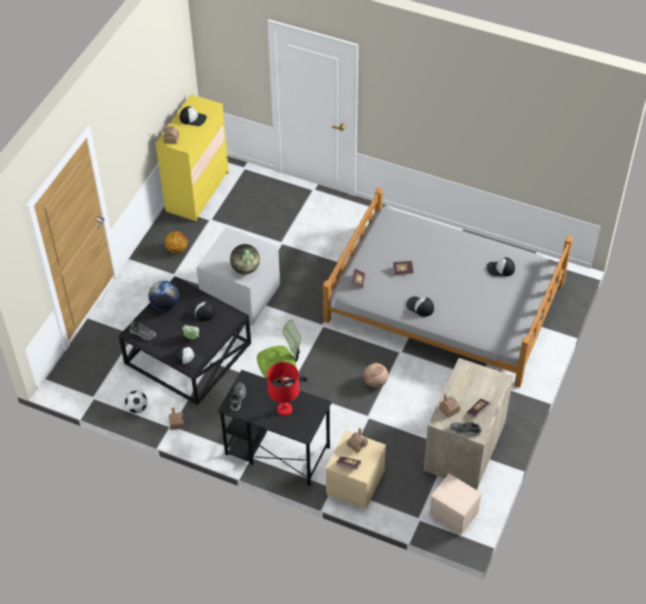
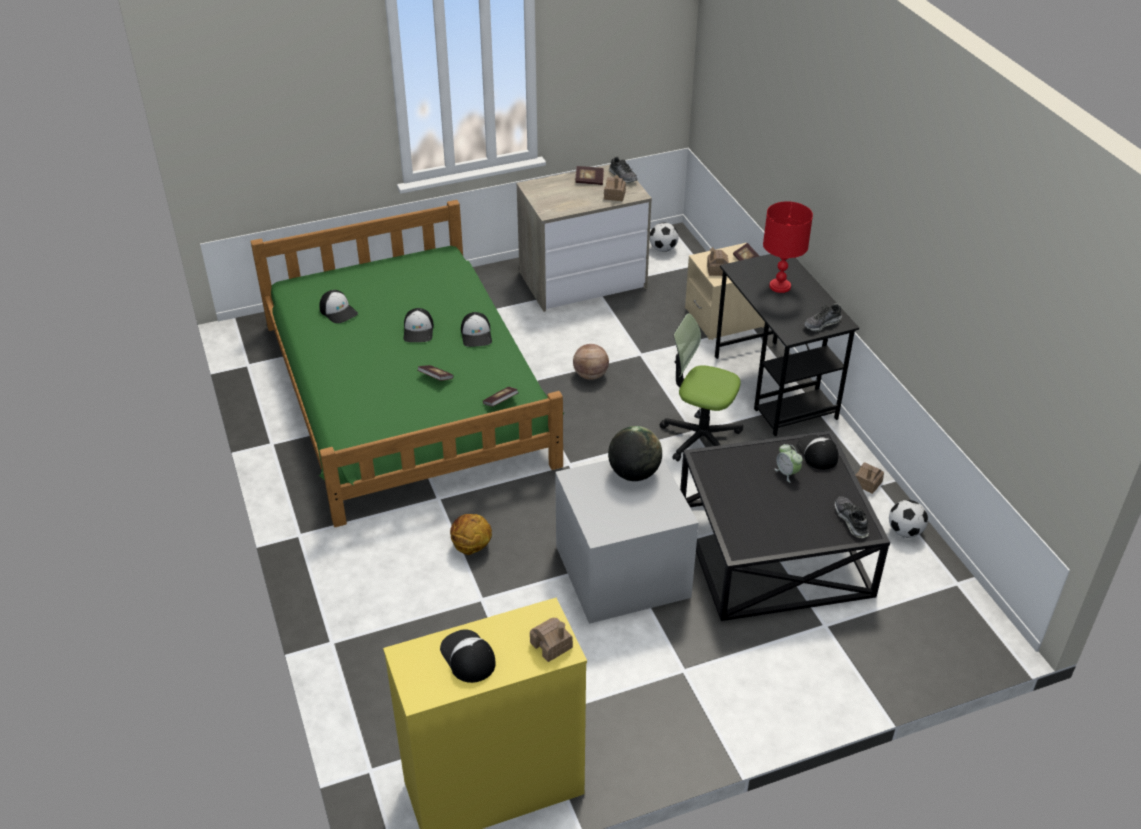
camera: 135 degrees left, 10 degrees down
globe [149,281,179,311] -> none
basketball [165,231,188,254] -> basketball moved to [450,514,492,555]
cap [188,300,215,321] -> cap moved to [404,308,434,342]
grey bed [323,188,573,388] -> green bed [251,200,564,527]
beige storage box [429,474,482,535] -> football [650,222,678,252]

